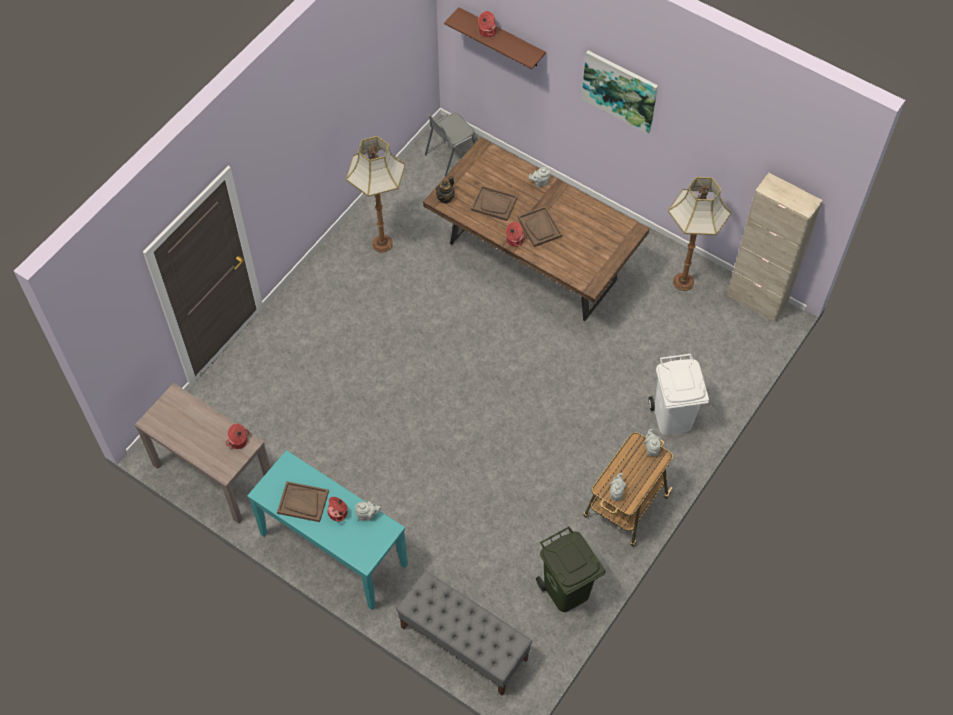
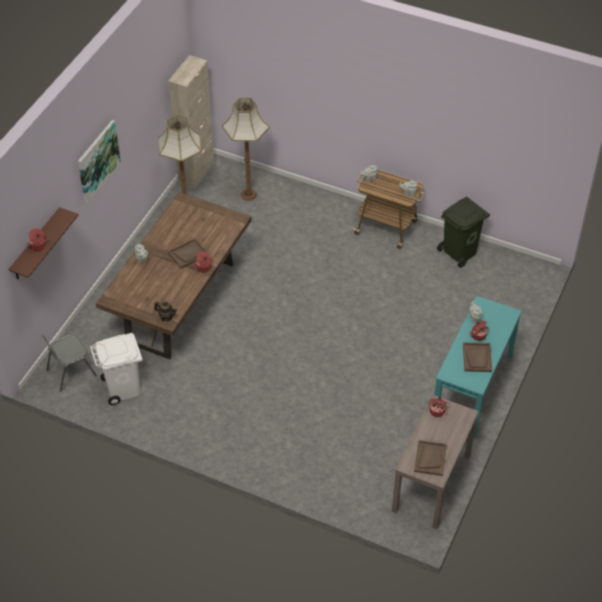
camera: 100 degrees left, 10 degrees down
floor lamp [346,136,405,253] -> floor lamp moved to [222,98,269,201]
grey bench [396,571,532,696] -> none
grey chair [425,113,476,176] -> grey chair turned 105 degrees clockwise [41,334,97,392]
brown tray [471,185,517,221] -> brown tray moved to [414,440,447,476]
white trash can [649,353,709,435] -> white trash can moved to [90,333,143,405]

